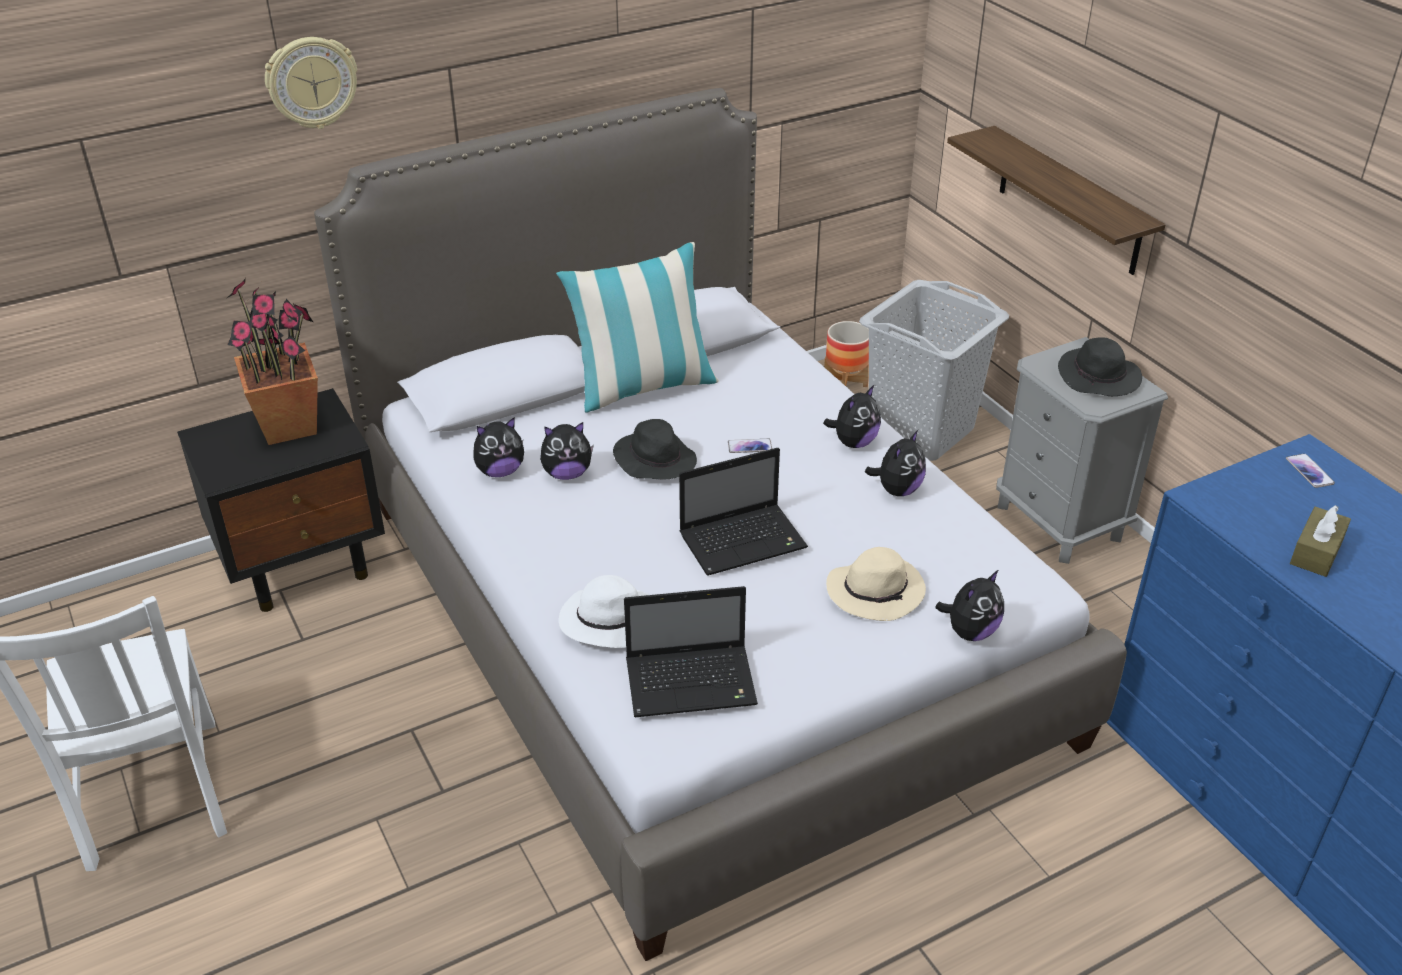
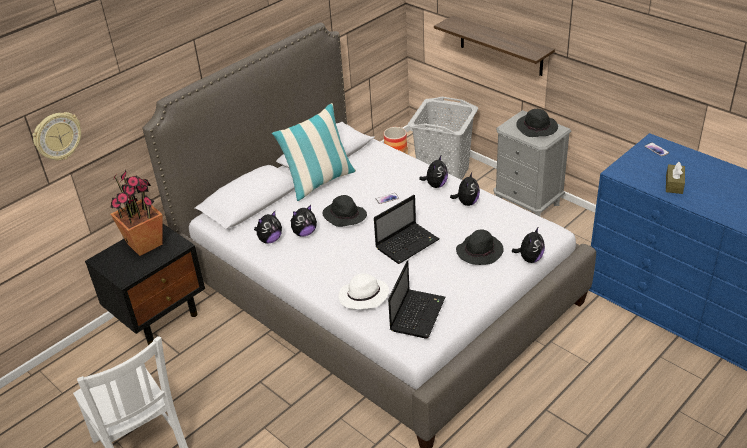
camera: 15 degrees left, 0 degrees up
wall clock [265,37,357,129] -> wall clock moved to [33,112,81,160]
laptop [624,586,758,717] -> laptop turned 45 degrees counterclockwise [388,260,445,339]
beige hat [826,547,926,621] -> black hat [456,230,504,265]

